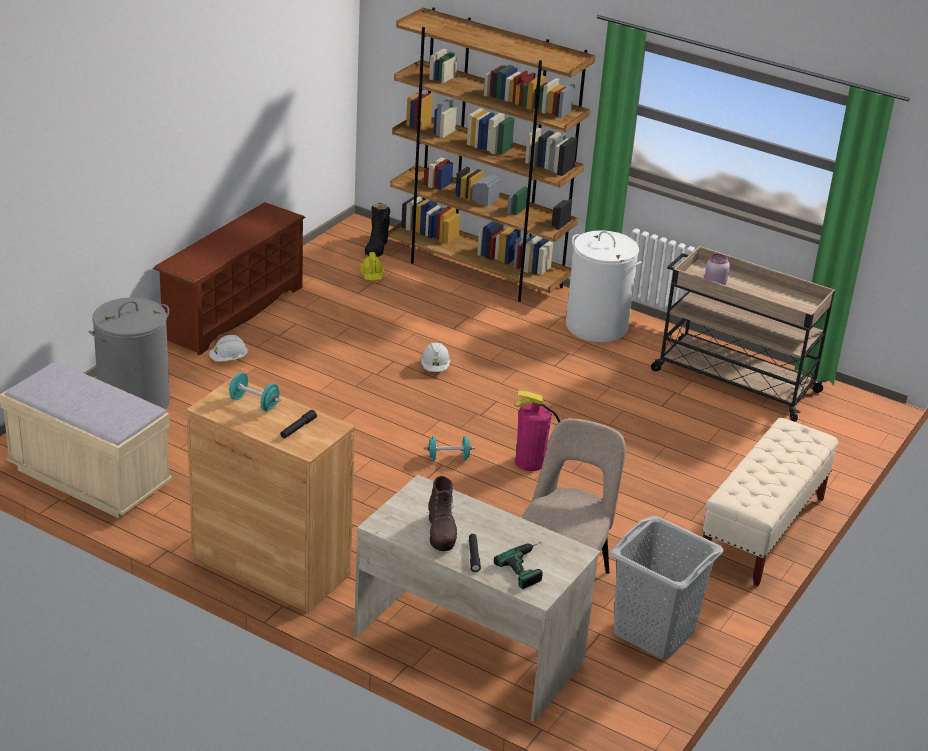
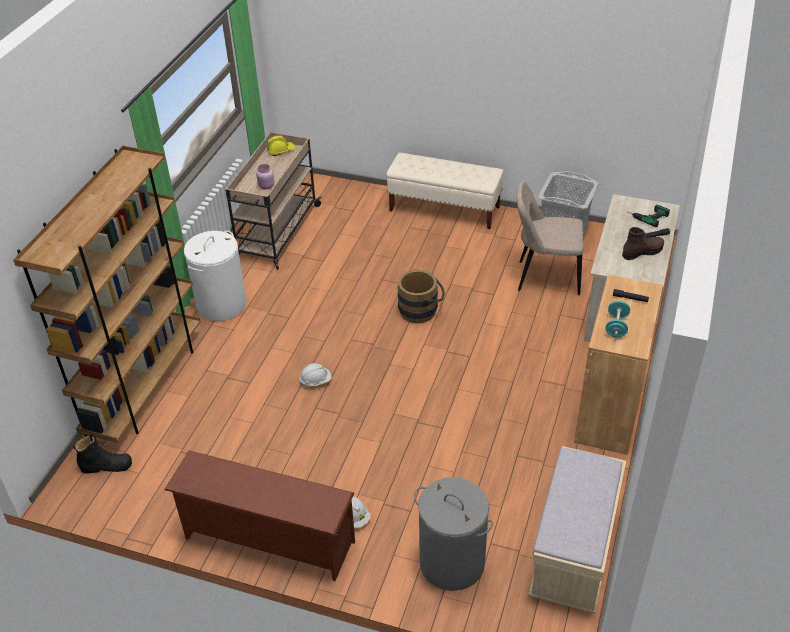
camera: 100 degrees left, 10 degrees up
yellow hard hat [360,252,384,281] -> yellow hard hat moved to [267,136,295,156]
turquoise dumbbell [424,436,475,461] -> none
fire extinguisher [514,390,560,471] -> brown bucket [398,270,445,323]

